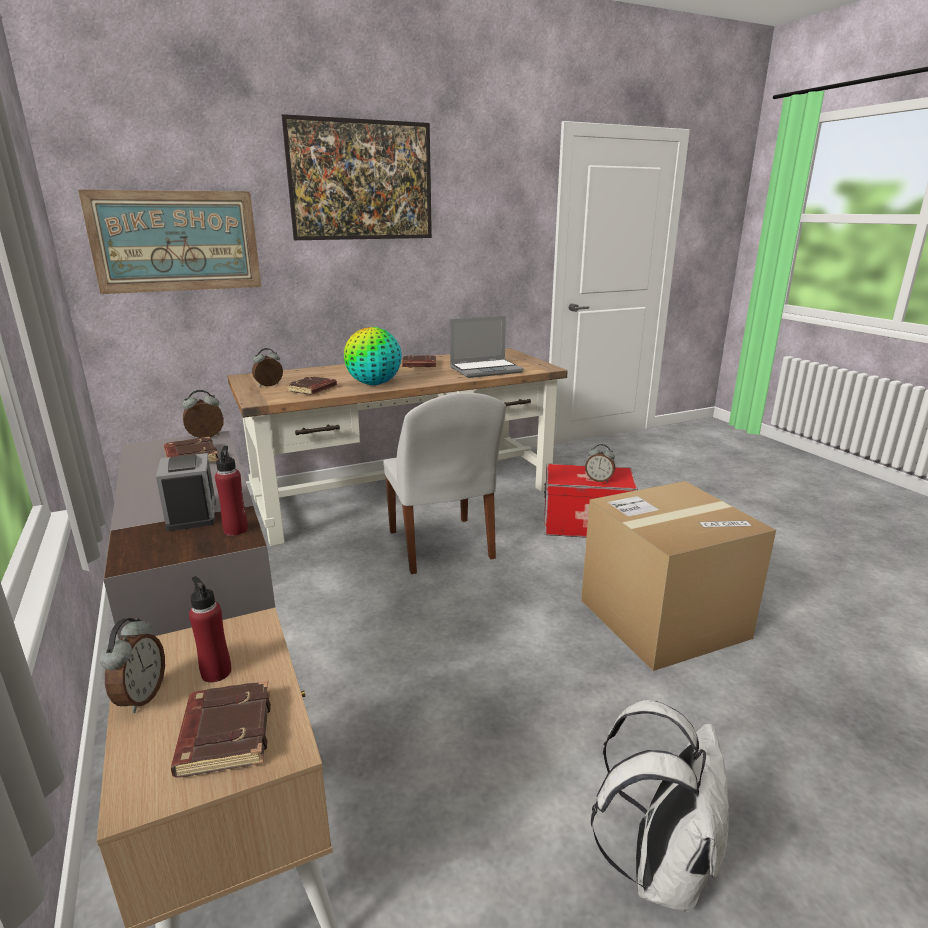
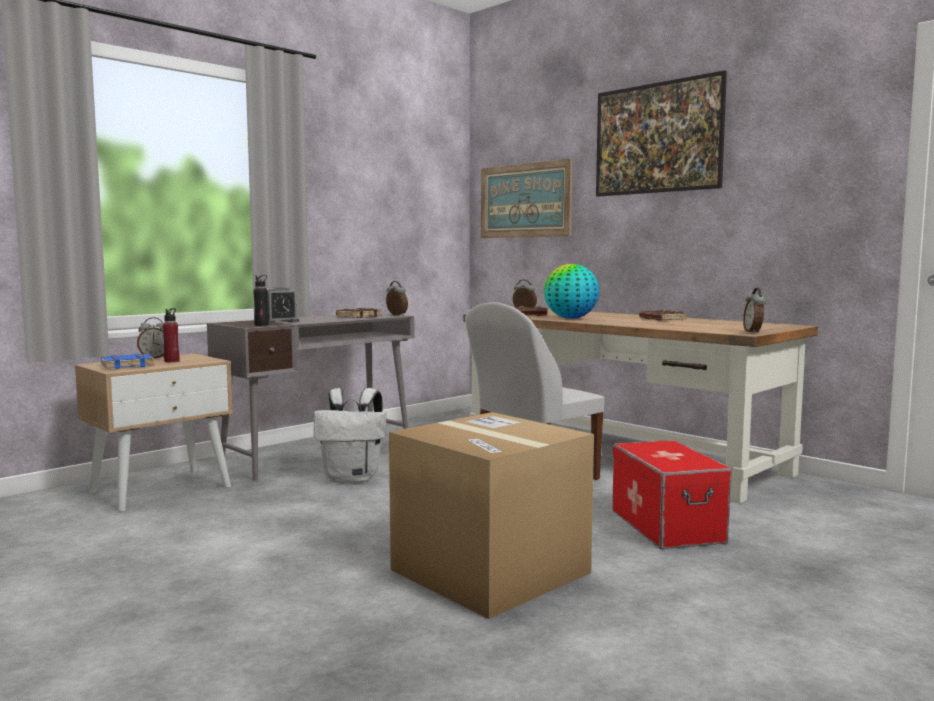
camera: 70 degrees right, 15 degrees down
brown book [171,681,271,778] -> blue book [101,354,154,369]
red bottle [215,446,248,536] -> black bottle [253,275,269,326]
laptop [450,316,524,378] -> none
alarm clock [585,444,615,483] -> alarm clock moved to [743,288,766,334]
white backpack [591,700,729,912] -> white backpack moved to [314,388,387,483]

